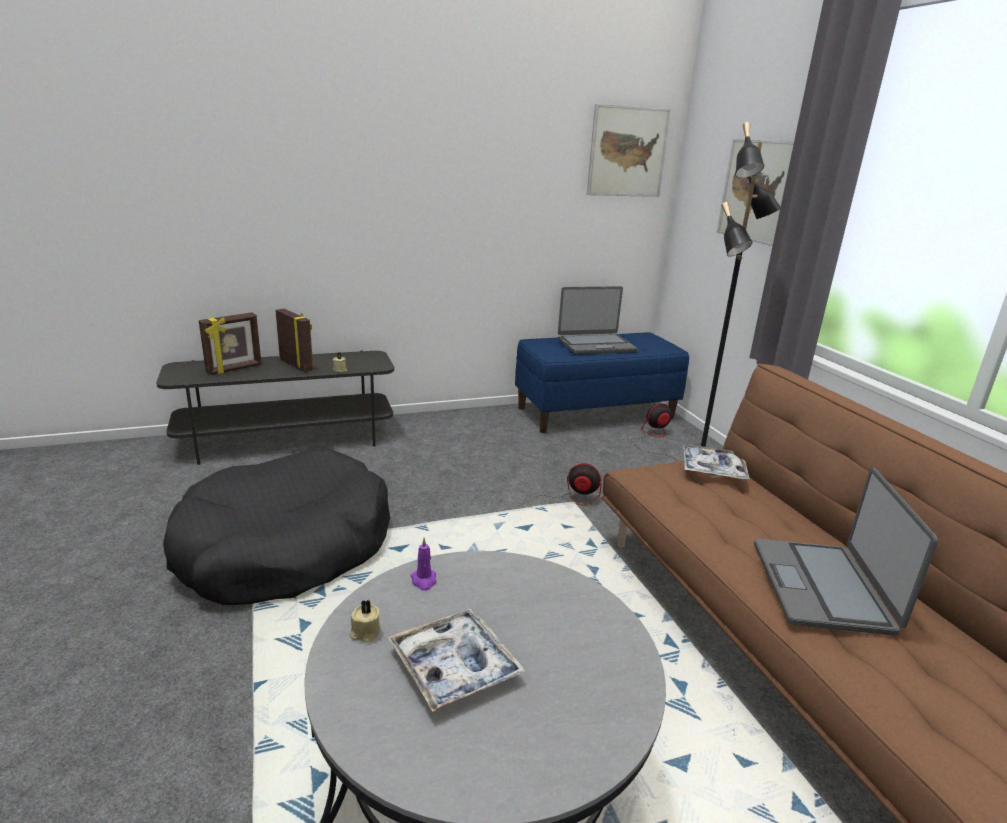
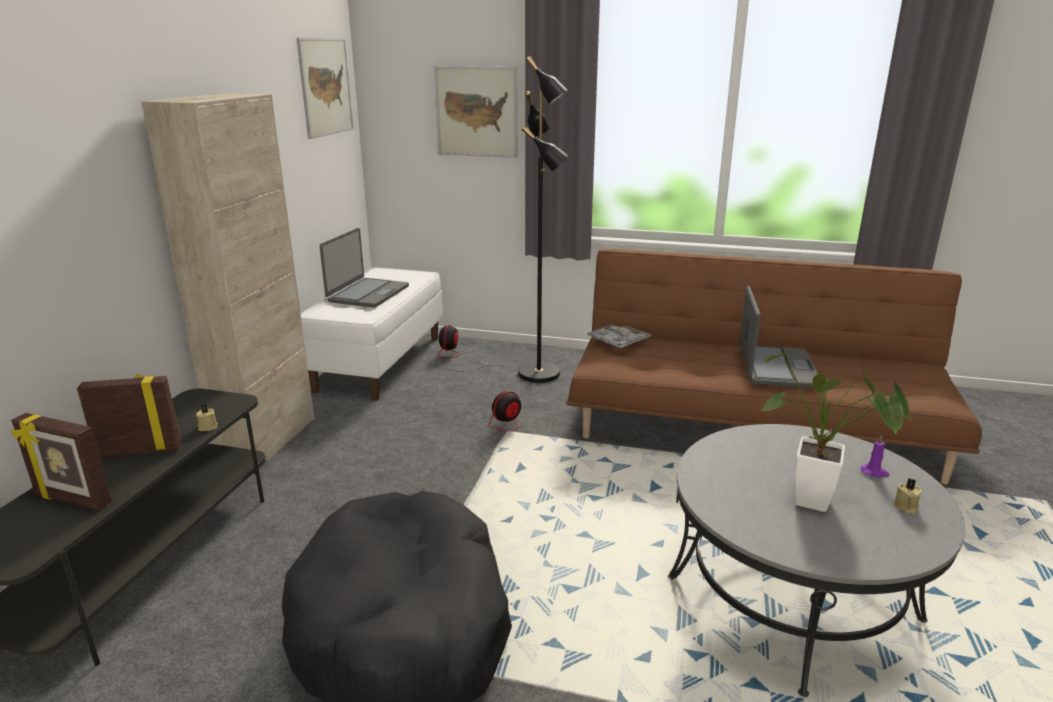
camera: 55 degrees left, 0 degrees up
picture frame [199,312,261,375] -> picture frame turned 120 degrees clockwise [11,413,112,511]
beige candle [350,600,380,642] -> beige candle moved to [892,478,922,514]
tray [388,609,526,712] -> potted plant [760,350,911,512]
purple candle [411,538,436,591] -> purple candle moved to [861,435,889,478]
blue bench [515,332,689,433] -> white bench [301,267,443,401]
laptop [754,467,938,636] -> laptop turned 120 degrees counterclockwise [739,286,818,388]
none -> beige cabinet [141,93,315,463]

